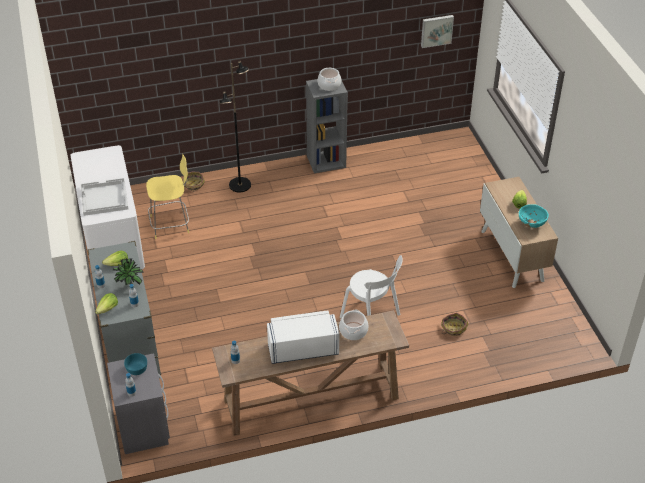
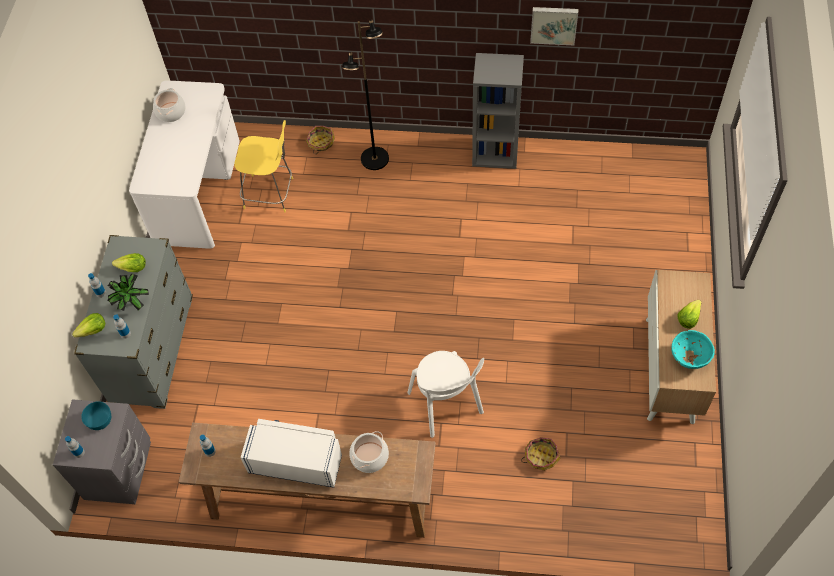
camera: 25 degrees right, 15 degrees up
white tray [81,178,128,216] -> none
cooking pot [318,68,341,91] -> cooking pot moved to [153,88,186,122]
picture [421,15,454,48] -> picture moved to [530,7,578,45]

